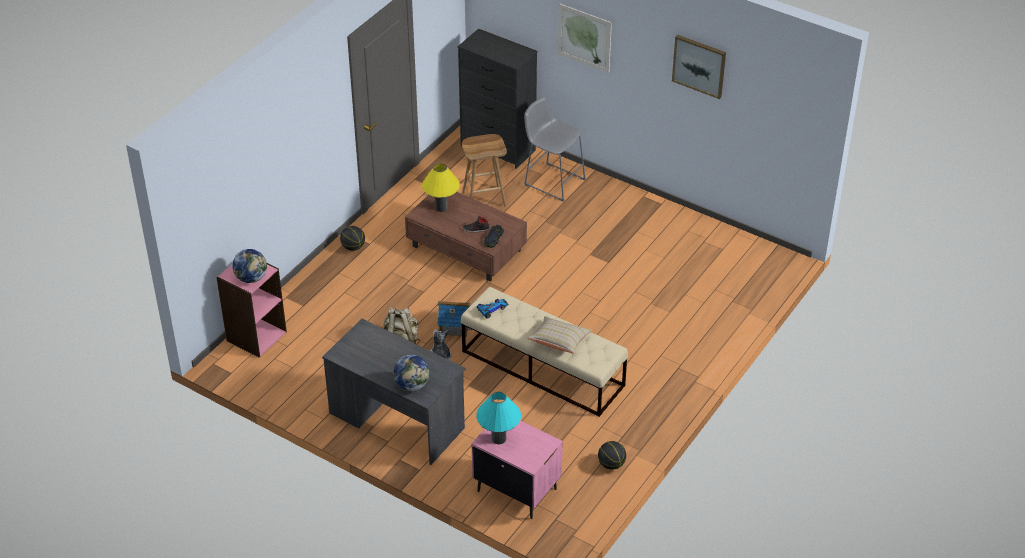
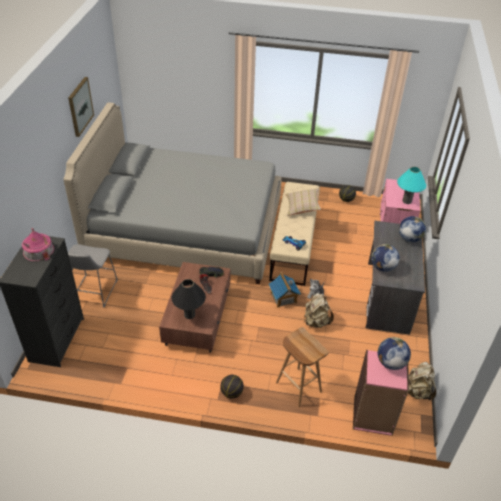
camera: 115 degrees left, 0 degrees up
yellow table lamp [422,164,460,212] -> black table lamp [171,279,206,319]
brown stool [462,134,507,207] -> brown stool moved to [276,327,329,407]
picture [558,3,612,73] -> none
none -> toy house [22,228,54,261]
none -> grey bed [63,102,282,284]
none -> globe [371,244,400,272]
none -> beige backpack [408,362,436,400]

